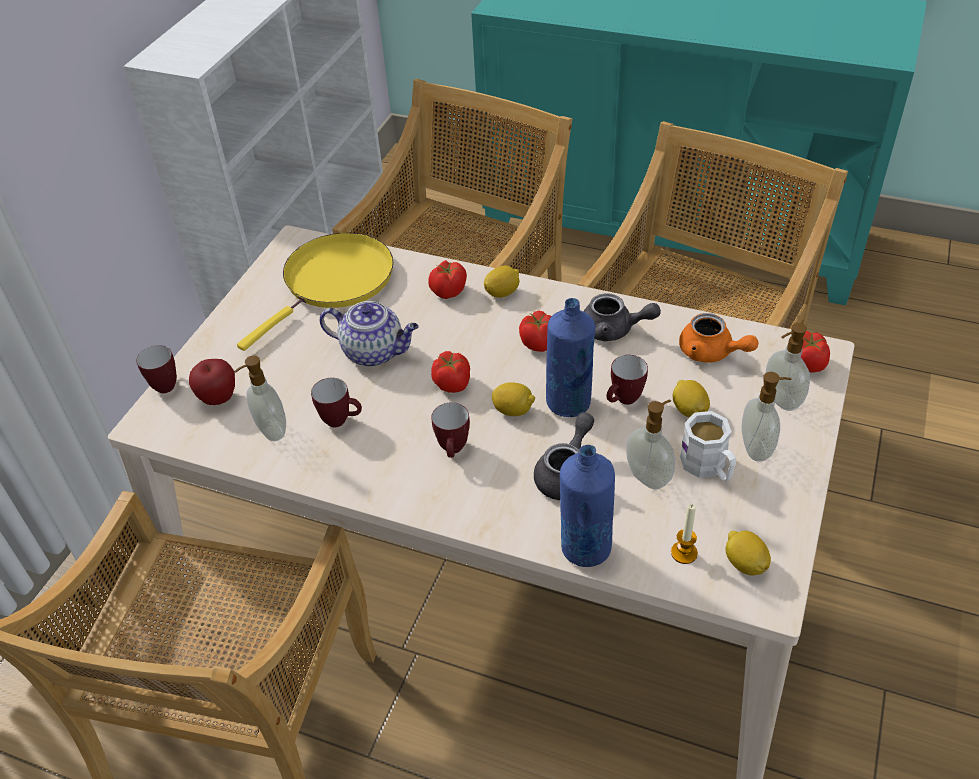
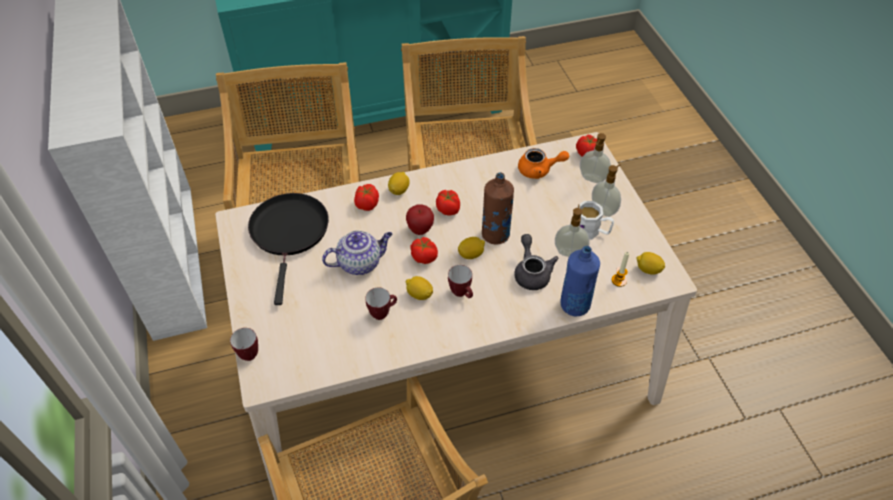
camera: 40 degrees left, 5 degrees up
apple [189,359,235,405] -> apple moved to [406,204,434,235]
soap dispenser [235,355,286,441] -> none
yellow frying pan [237,233,394,351] -> black frying pan [248,193,329,305]
blue bottle [546,298,595,417] -> brown bottle [482,172,514,245]
grey teapot [583,293,661,341] -> none
mug [607,355,648,405] -> none
lemon [673,380,710,418] -> lemon moved to [406,276,433,300]

